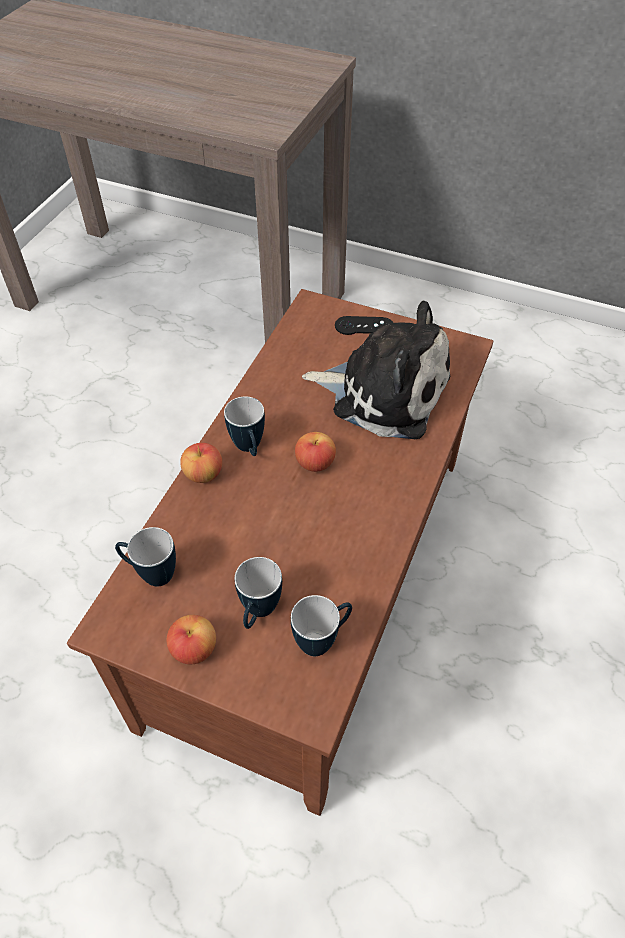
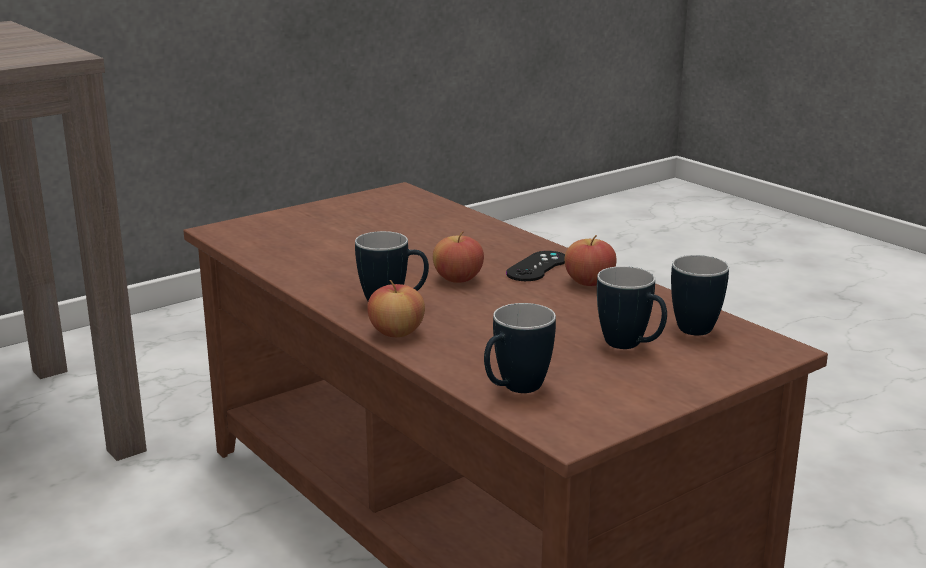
camera: 60 degrees left, 30 degrees down
apple [166,615,216,664] -> apple moved to [565,235,617,286]
plush toy [302,300,450,439] -> none
black game controller [335,316,394,335] -> black game controller moved to [506,251,565,281]

